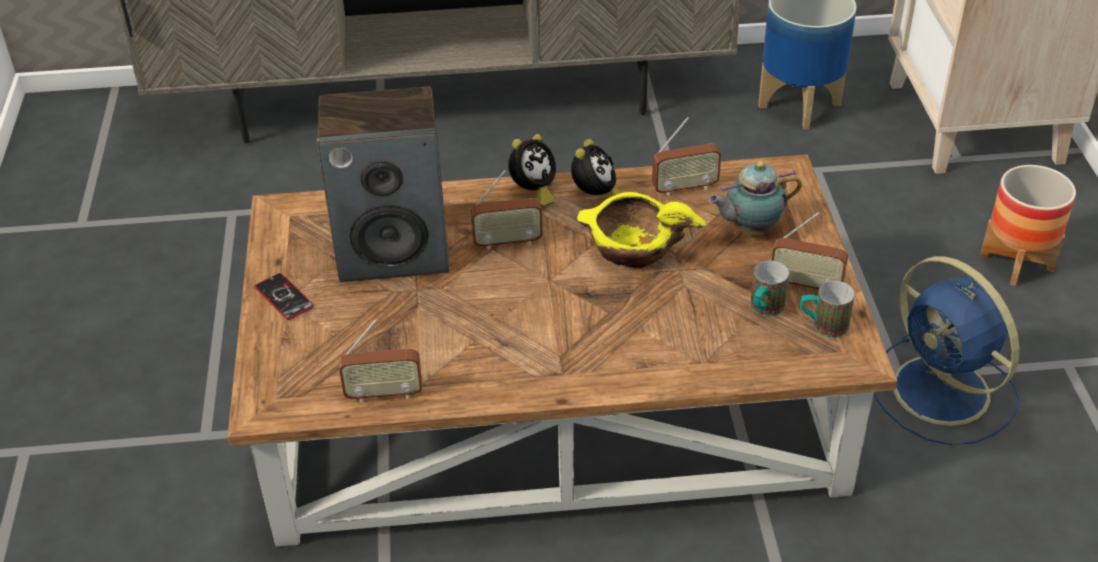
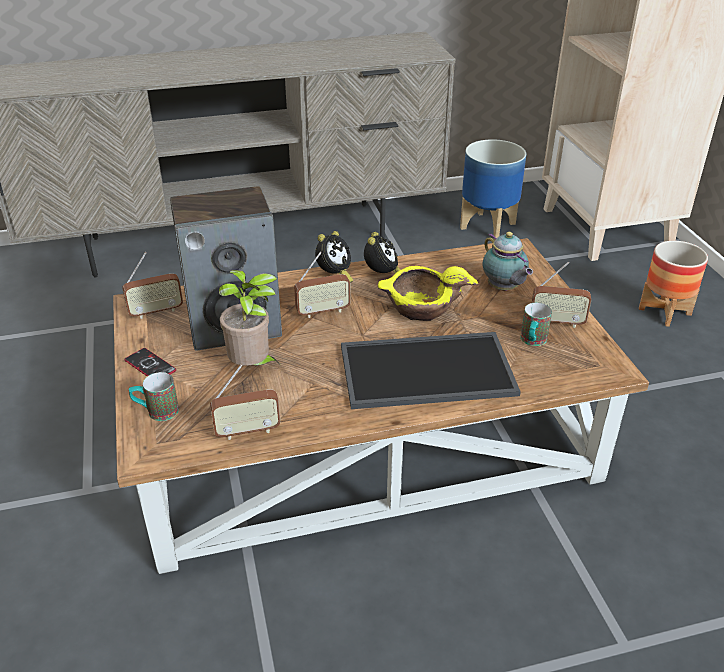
camera: 10 degrees left, 5 degrees down
radio [652,117,721,196] -> radio moved to [122,252,183,319]
teapot [708,161,802,235] -> teapot turned 90 degrees counterclockwise [483,232,533,291]
mug [800,281,855,338] -> mug moved to [129,372,179,421]
blue fan [874,256,1020,445] -> none
none -> potted plant [219,270,278,366]
none -> tray [341,332,521,409]

